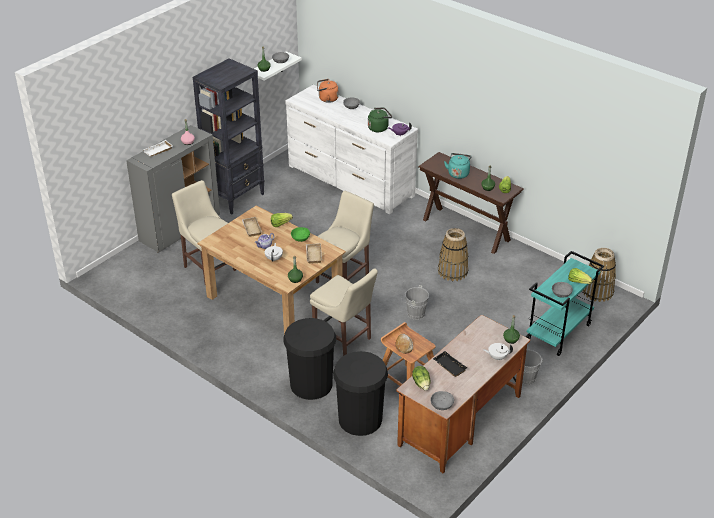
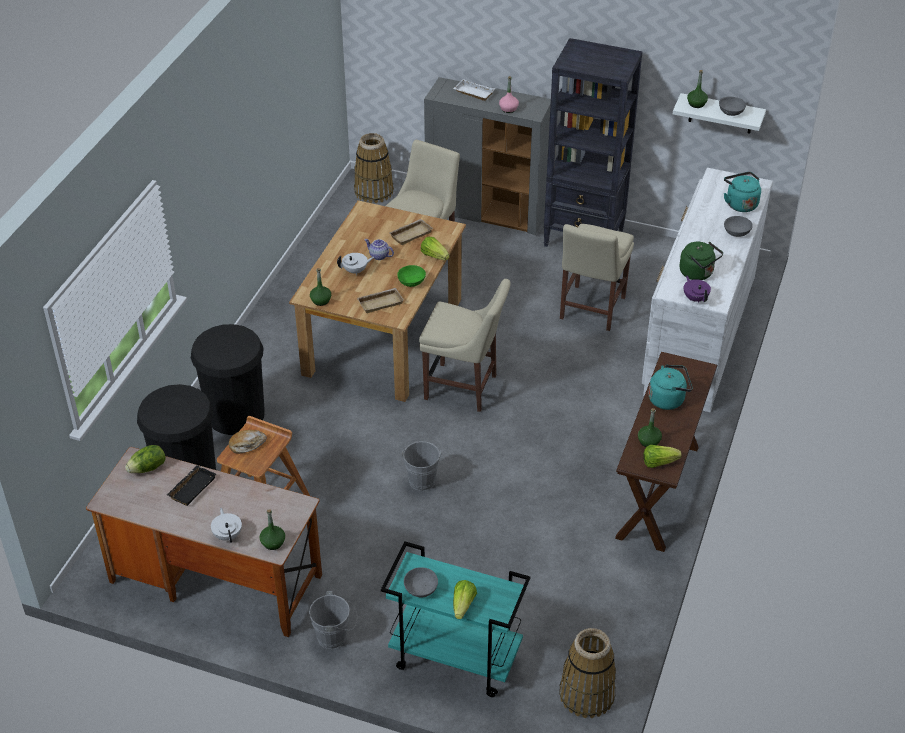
camera: 70 degrees right, 5 degrees up
beige chair [310,268,378,356] -> beige chair moved to [560,224,634,331]
orange kettle [317,79,339,103] -> turquoise kettle [724,172,761,212]
grey bowl [430,391,454,410] -> none
basket [438,228,468,281] -> basket moved to [354,133,394,203]

